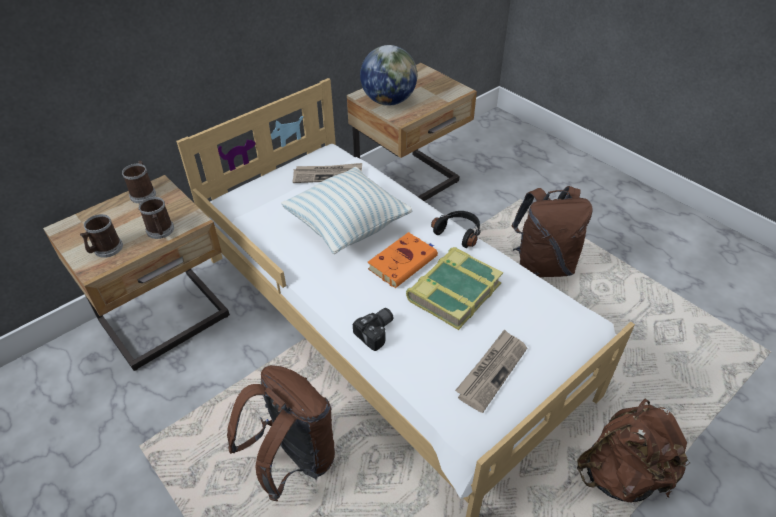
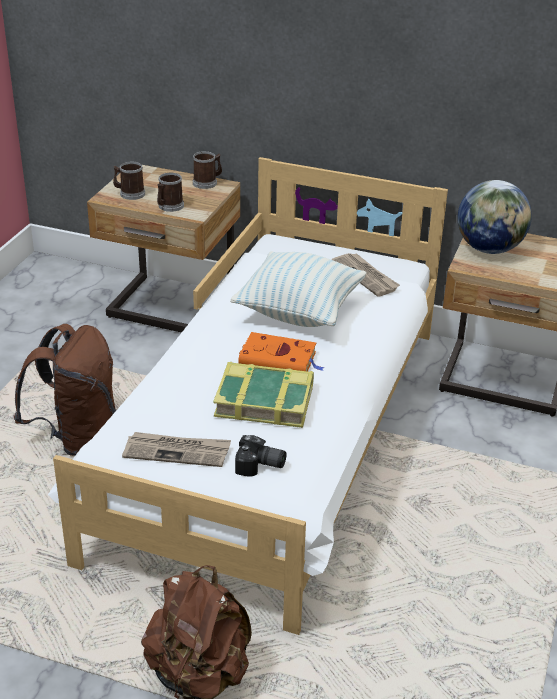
camera: 60 degrees right, 10 degrees down
camera [353,308,394,351] -> camera moved to [235,435,287,477]
black headphones [431,211,481,248] -> none
brown backpack [512,186,593,277] -> none

